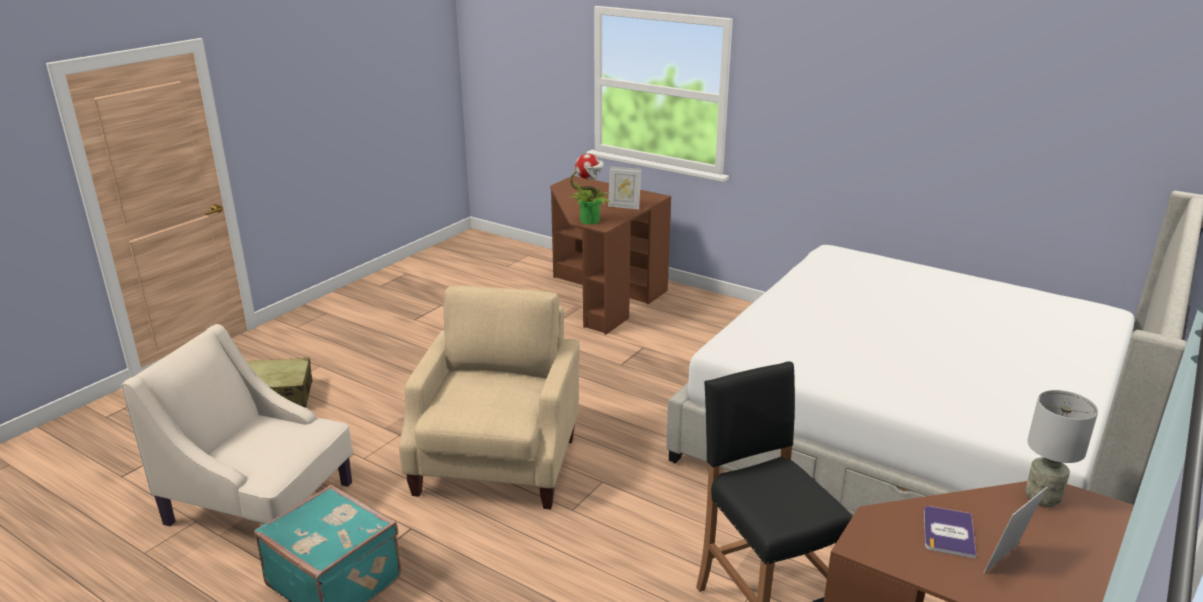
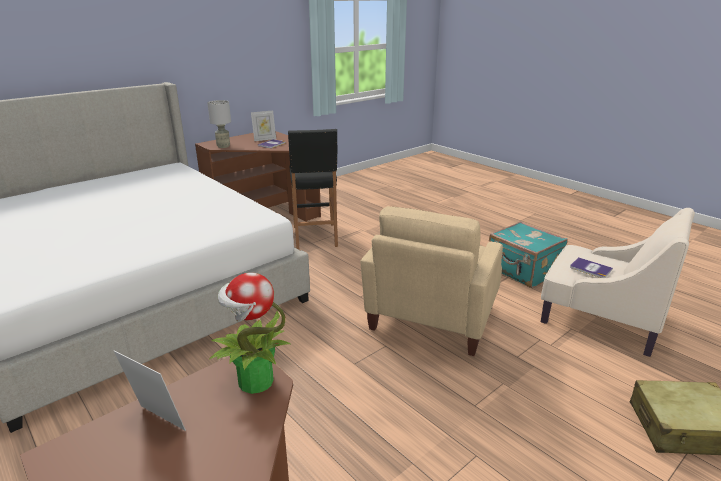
camera: 165 degrees left, 0 degrees up
none -> book [570,257,613,278]

